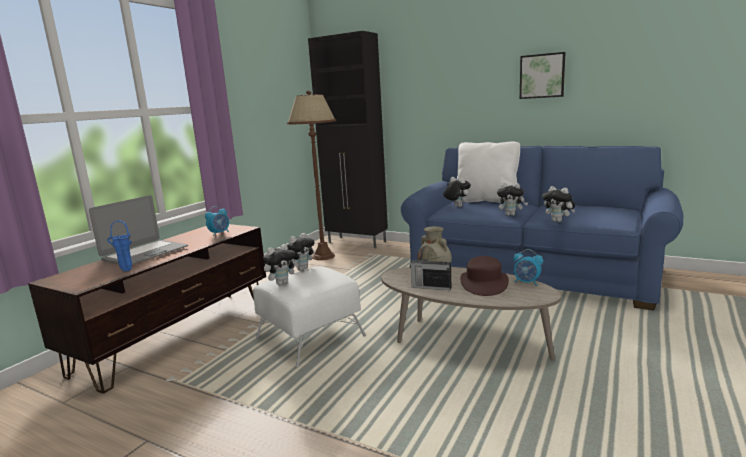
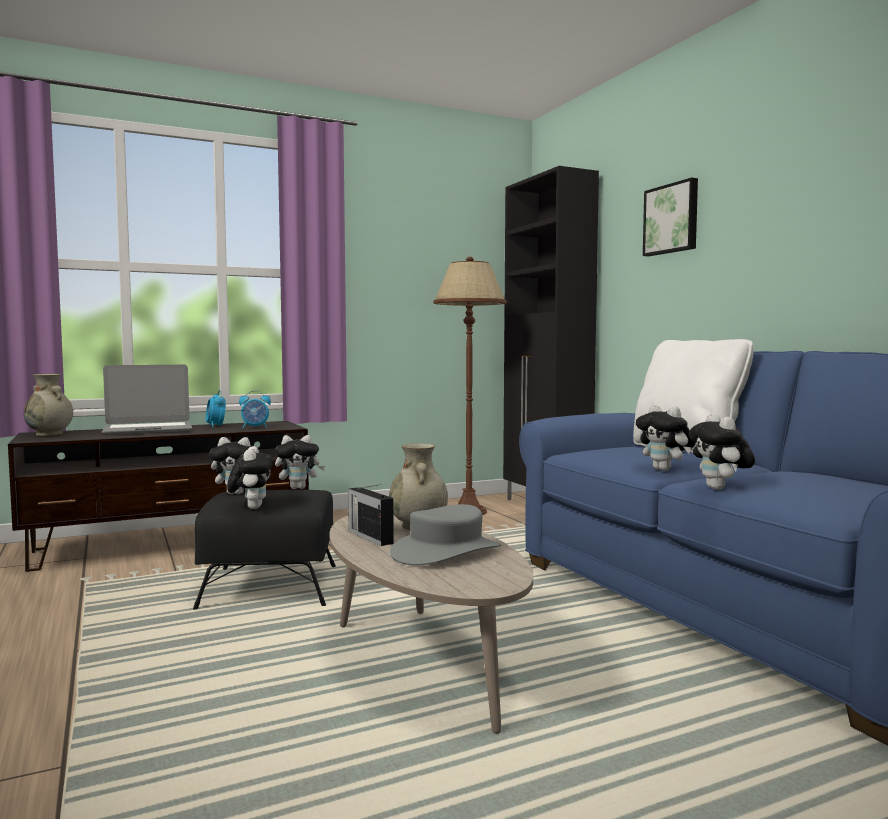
camera: 35 degrees right, 10 degrees down
blue vase [107,221,132,271] -> none
white ottoman [253,266,366,367] -> black ottoman [193,490,336,610]
plush toy [443,177,471,207] -> plush toy moved to [227,446,274,509]
brown hat [460,256,509,296] -> grey hat [390,504,501,565]
alarm clock [513,249,543,286] -> alarm clock moved to [206,390,226,427]
picture [520,52,565,99] -> picture moved to [643,178,698,256]
none -> beige vase [23,374,73,436]

